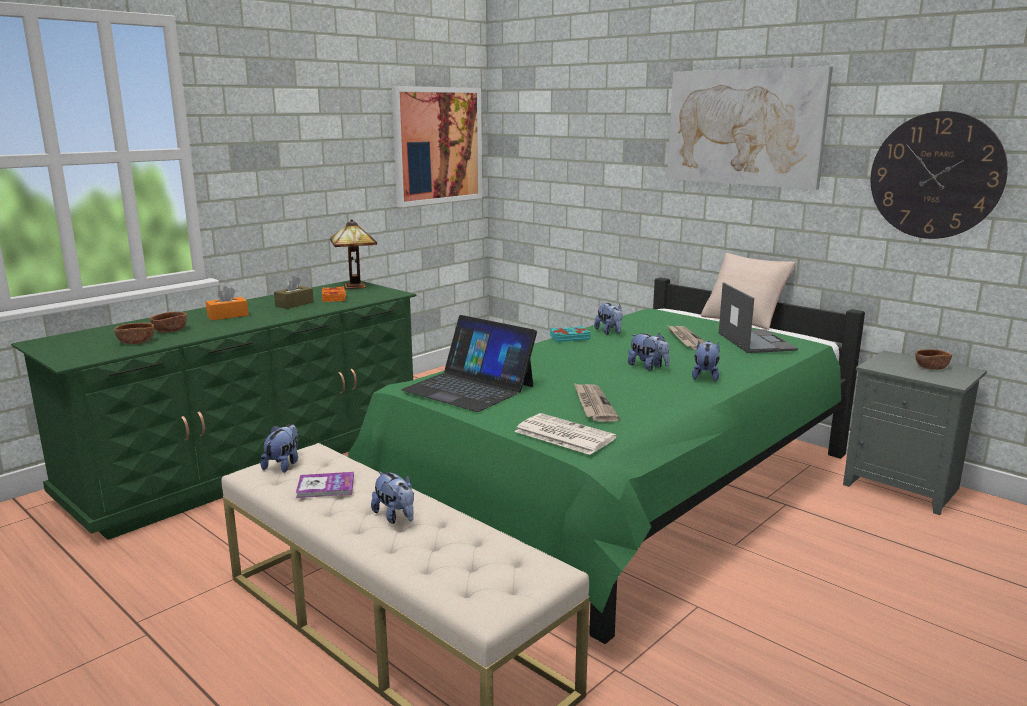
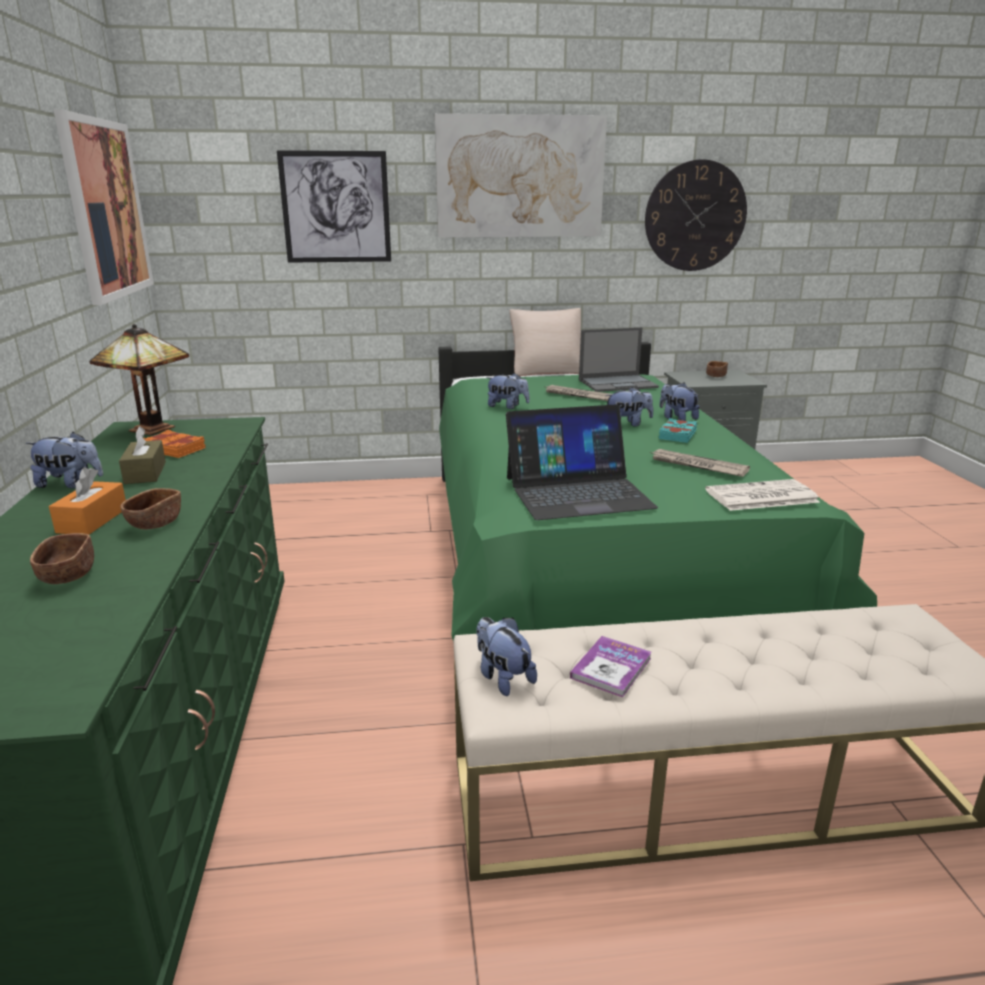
camera: 50 degrees left, 5 degrees up
brown bowl [114,323,154,344] -> brown bowl moved to [120,488,181,529]
plush toy [371,471,414,524] -> plush toy moved to [26,432,103,488]
turquoise book [550,326,590,342] -> turquoise book moved to [659,418,697,443]
laptop [719,283,798,353] -> laptop turned 135 degrees clockwise [579,327,659,392]
none -> picture [277,150,391,263]

